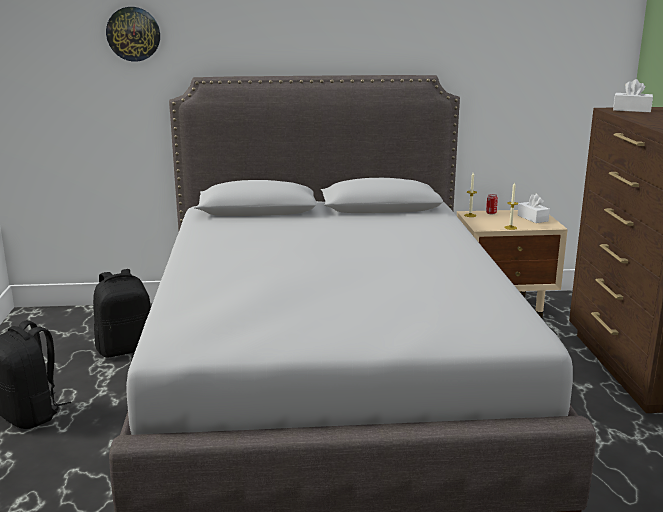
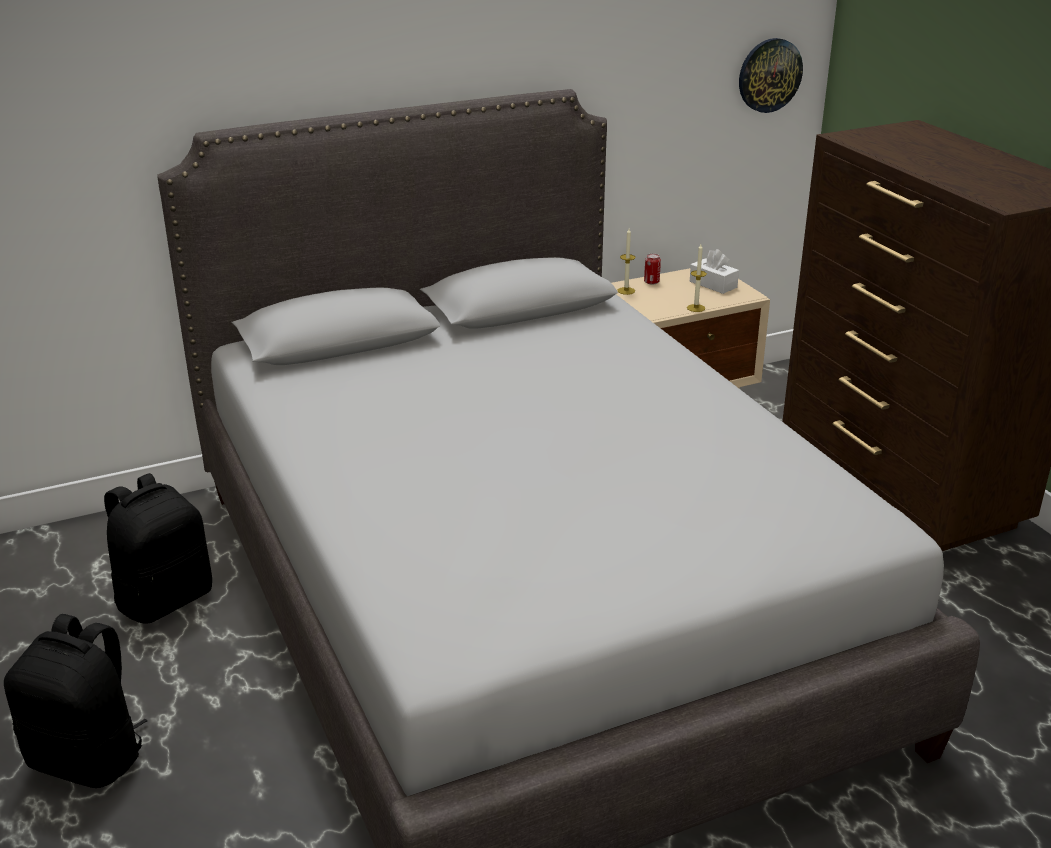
camera: 20 degrees left, 10 degrees up
wall clock [106,7,160,62] -> wall clock moved to [739,38,803,113]
white tissue box [613,79,653,112] -> none

